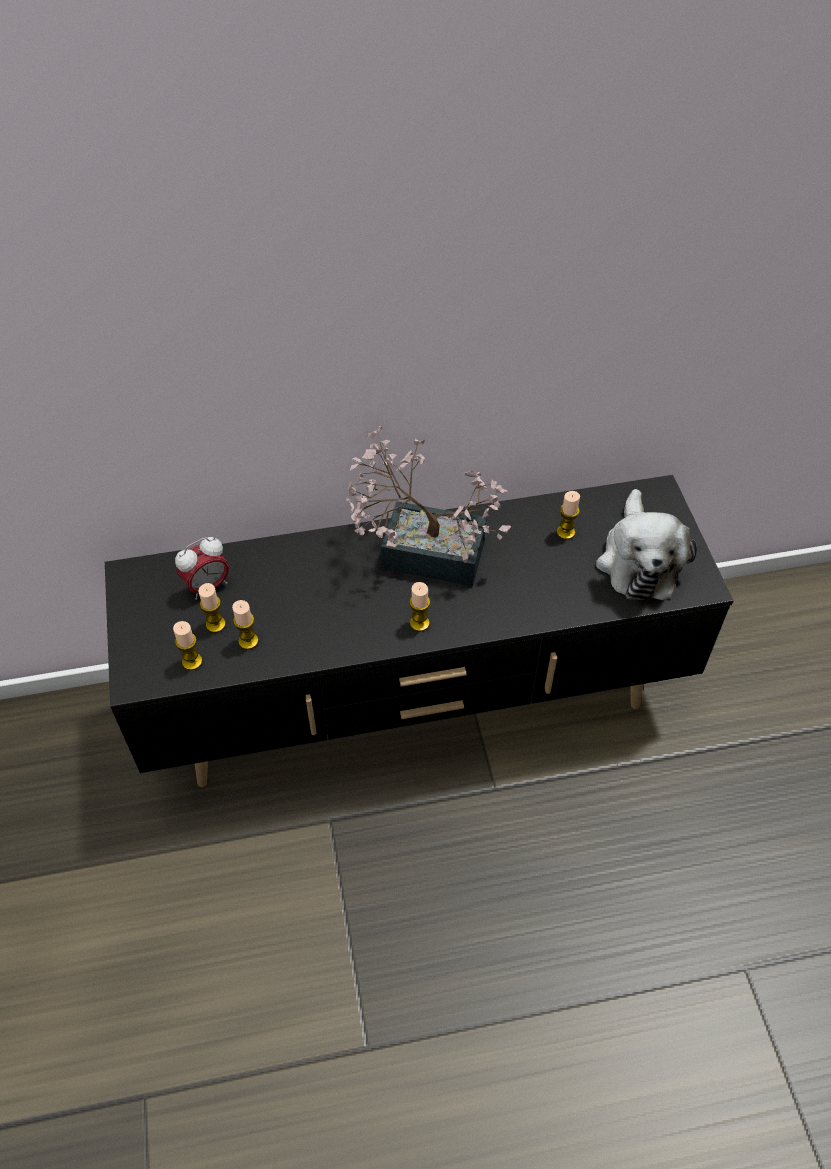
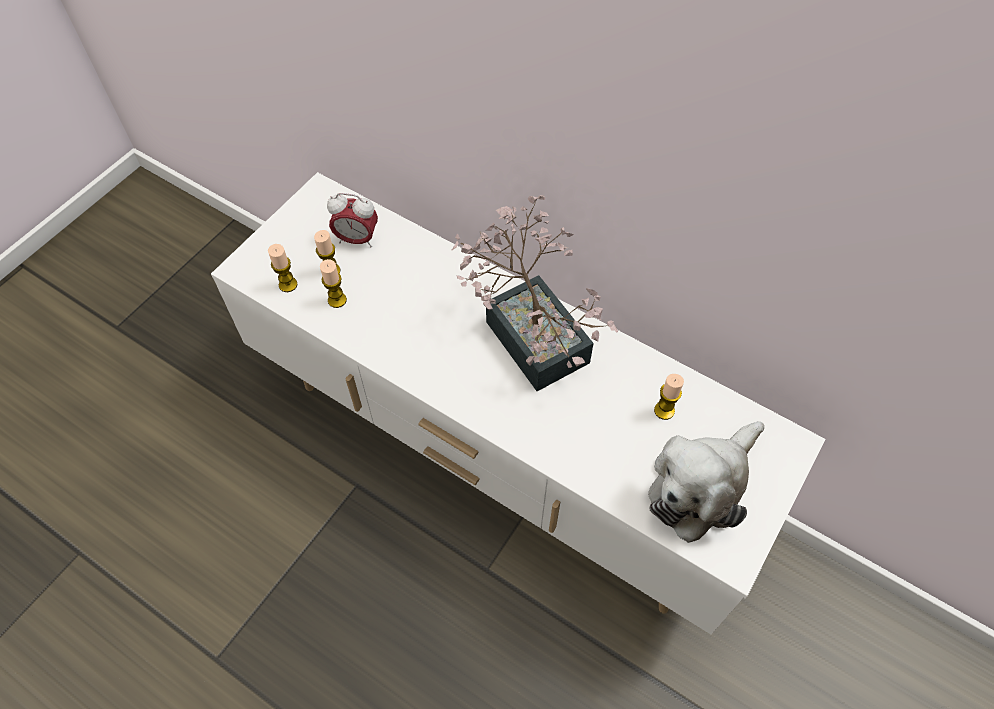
camera: 45 degrees right, 5 degrees up
black tv stand [105,475,734,787] -> white tv stand [211,172,825,634]
candle [410,582,430,632] -> none

